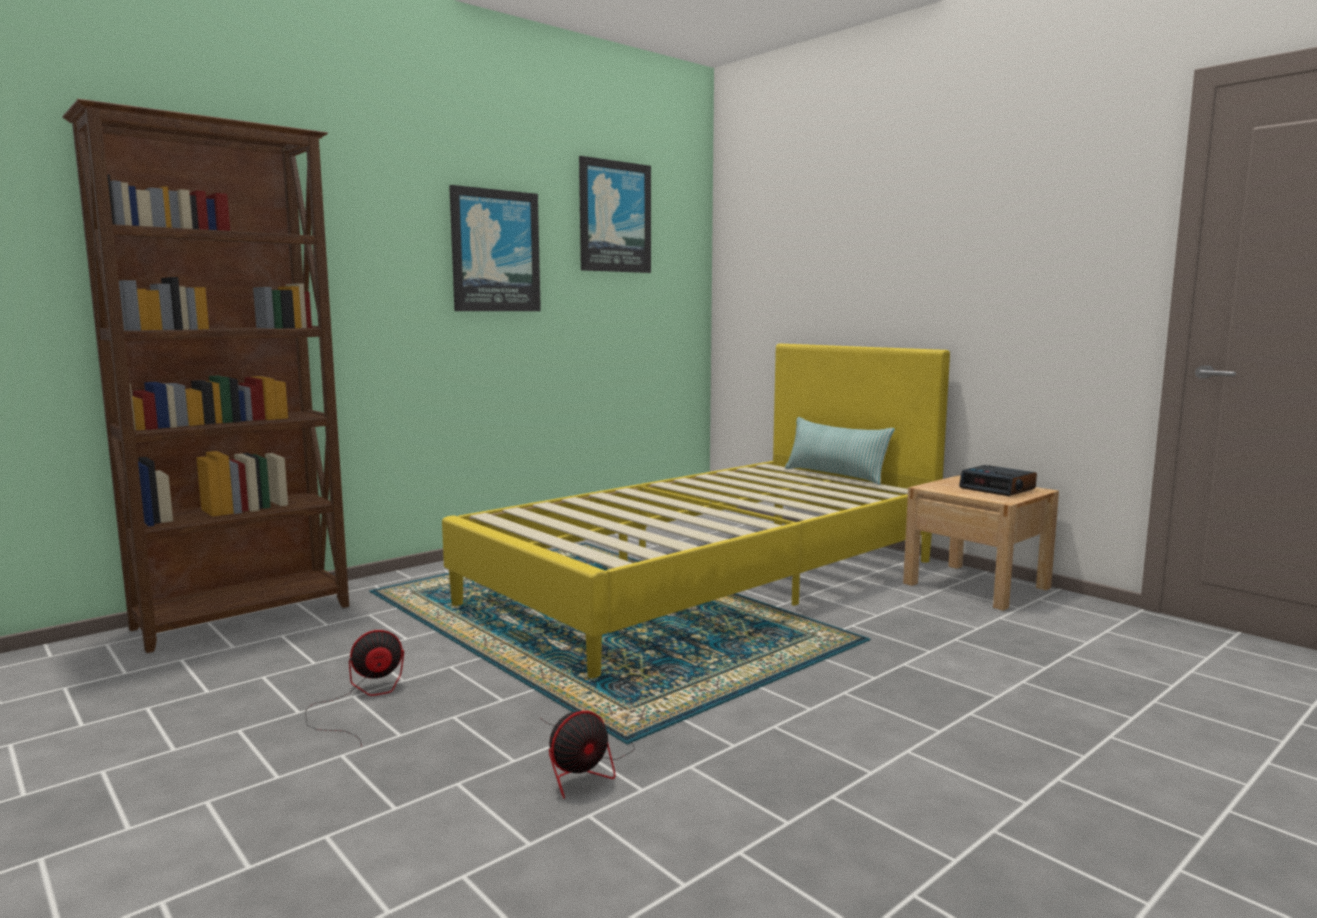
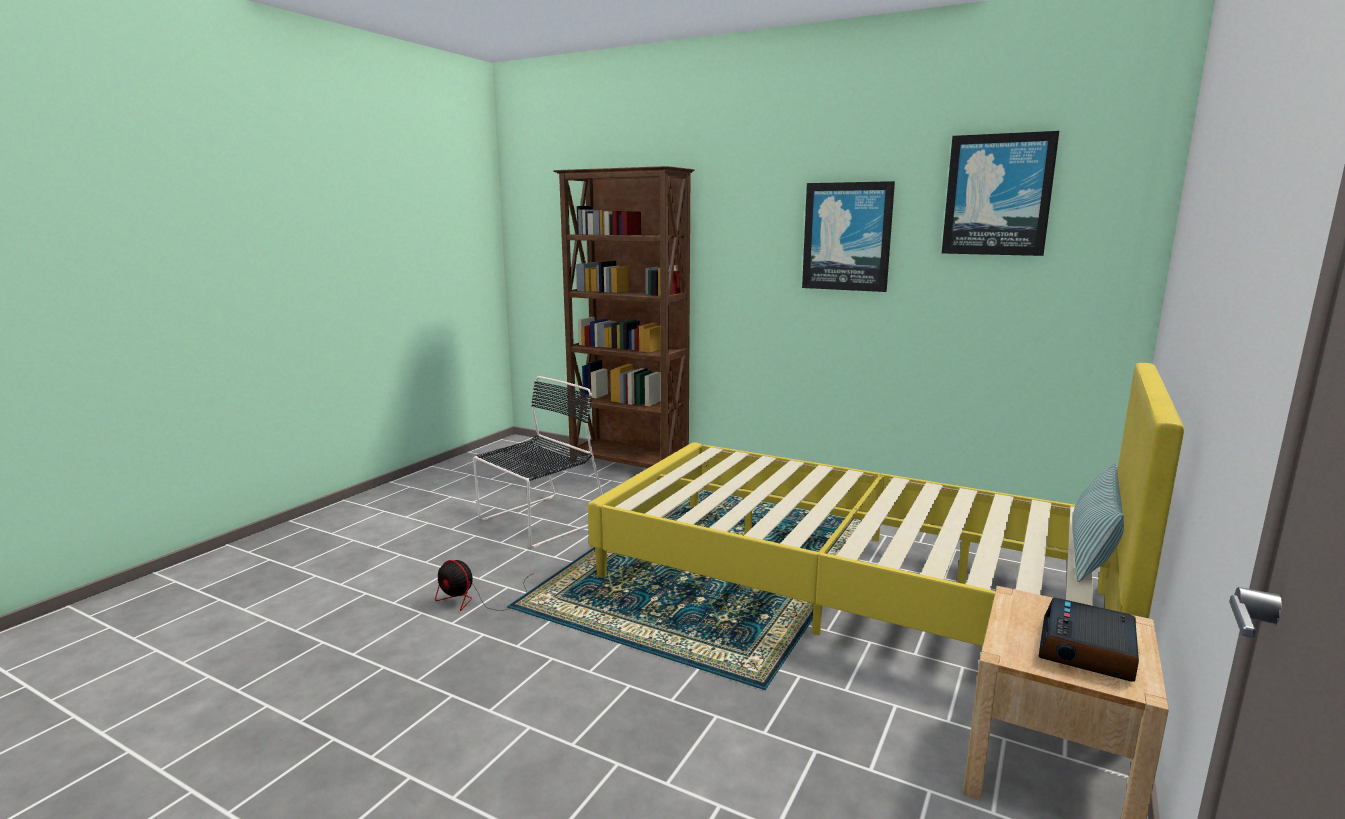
camera: 70 degrees right, 5 degrees up
fan [305,630,404,746] -> black chair [473,376,603,548]

